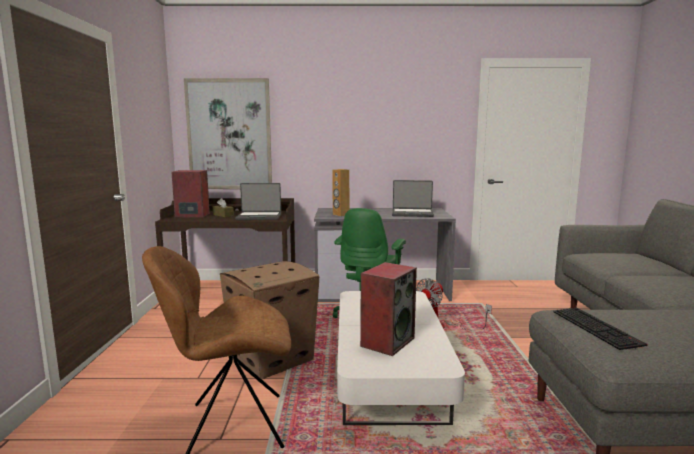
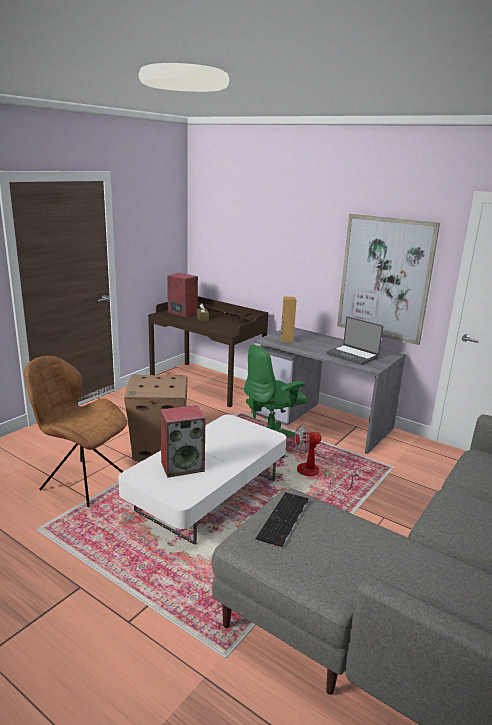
camera: 35 degrees right, 10 degrees up
picture [184,78,272,189] -> picture moved to [337,214,440,345]
laptop [235,183,281,220] -> none

